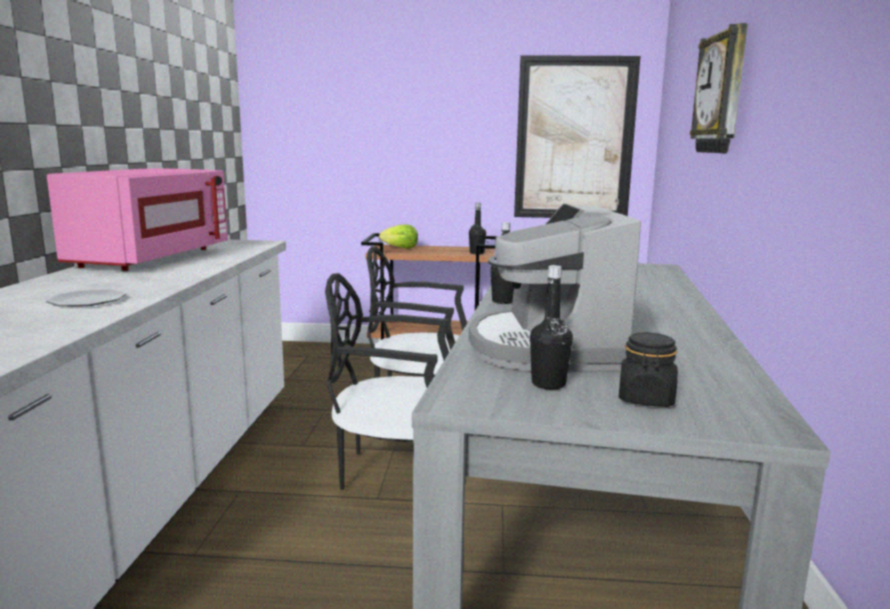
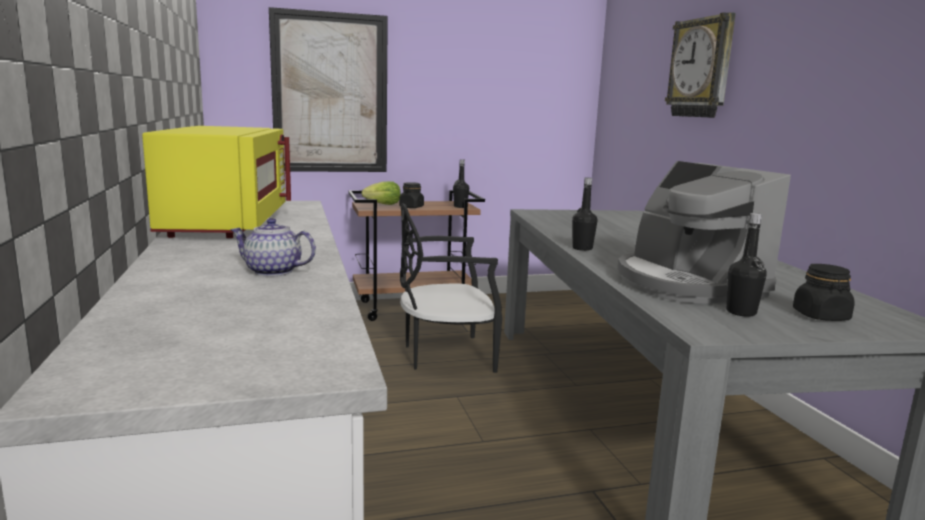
camera: 20 degrees left, 0 degrees up
plate [46,289,126,307] -> teapot [230,218,316,277]
pink microwave [47,168,228,271] -> yellow microwave [142,126,291,238]
black chair [325,273,449,490] -> none
picture [514,55,640,218] -> picture moved to [269,7,388,172]
none -> black jar [399,182,424,208]

